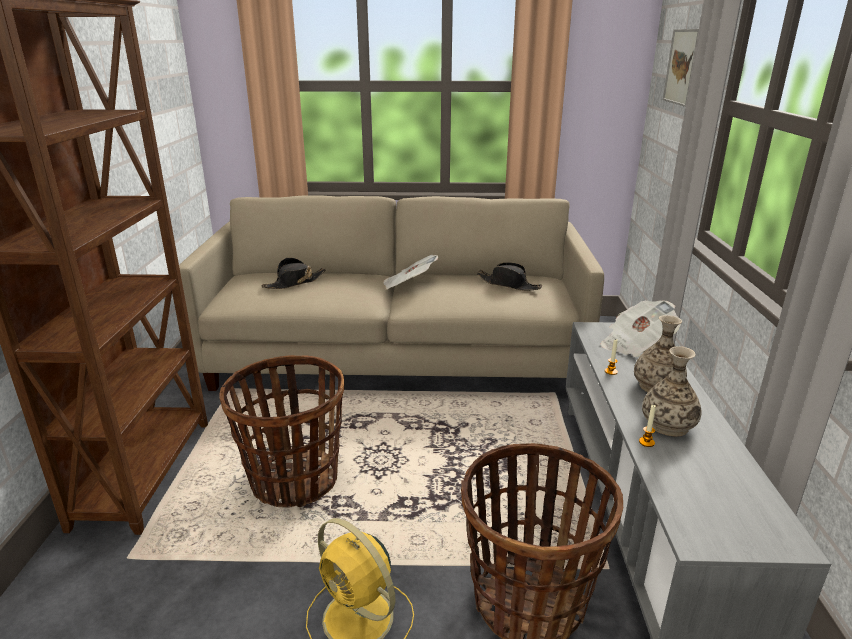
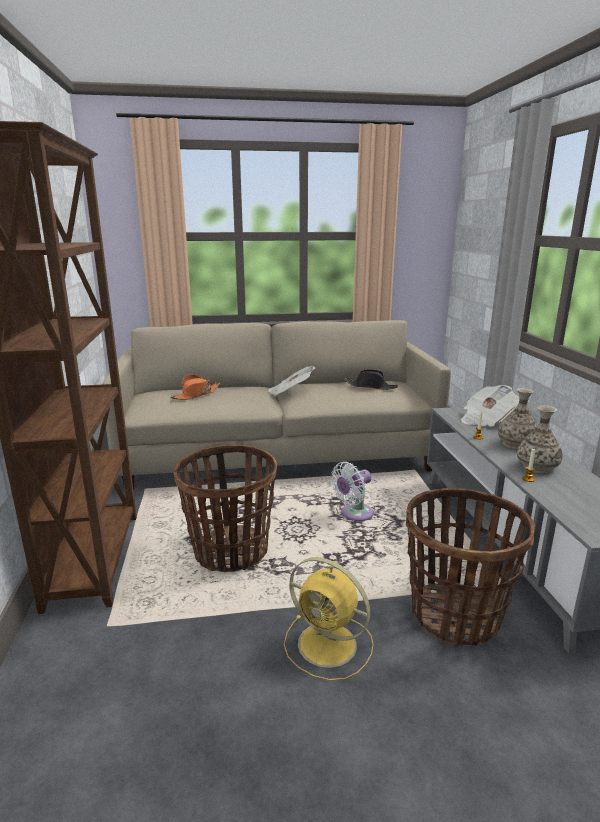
camera: 10 degrees left, 5 degrees down
black hat [261,257,326,289] -> orange hat [171,374,220,400]
picture [663,29,699,107] -> none
none -> white fan [331,462,373,521]

